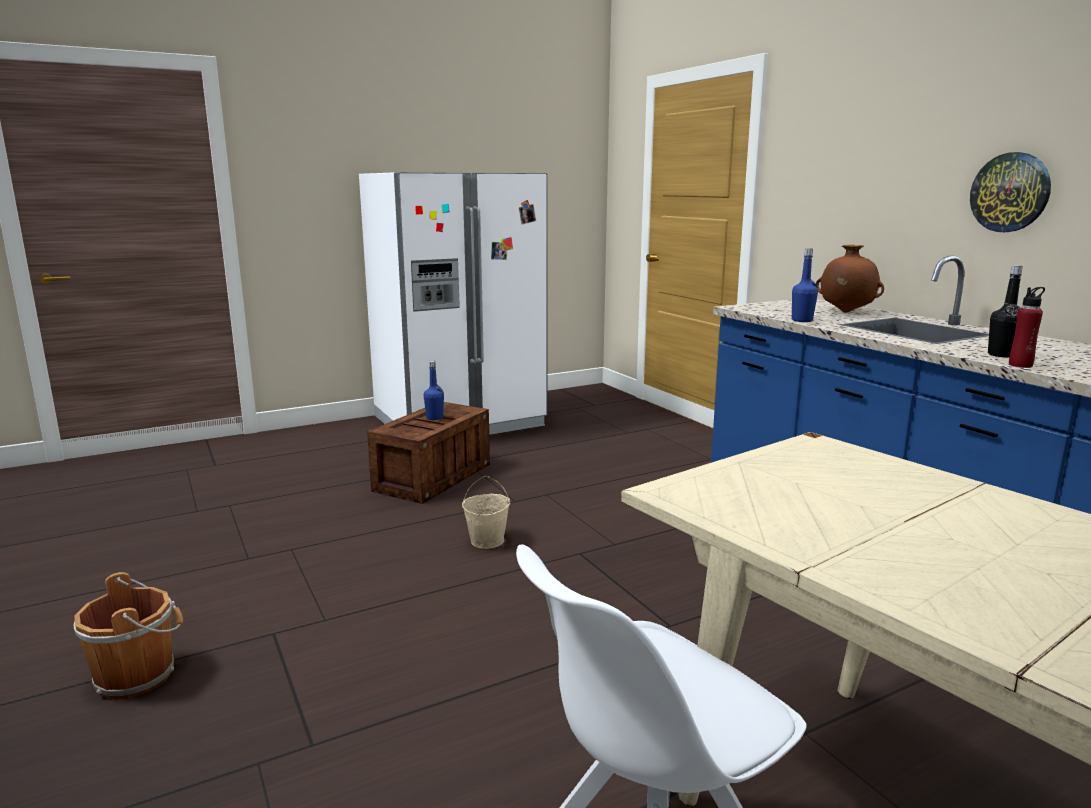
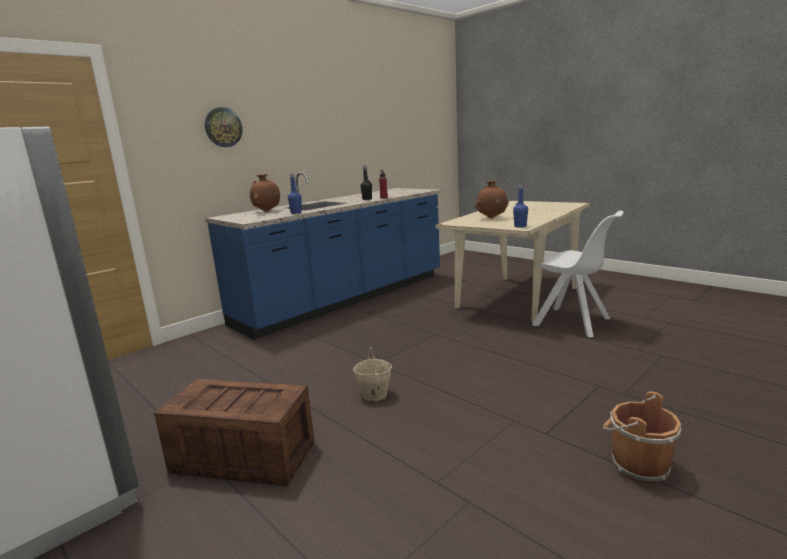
camera: 105 degrees left, 0 degrees up
blue bottle [424,360,444,420] -> blue bottle moved to [513,184,528,228]
wall clock [970,152,1051,232] -> wall clock moved to [205,107,242,147]
none -> brown vase [475,180,509,219]

